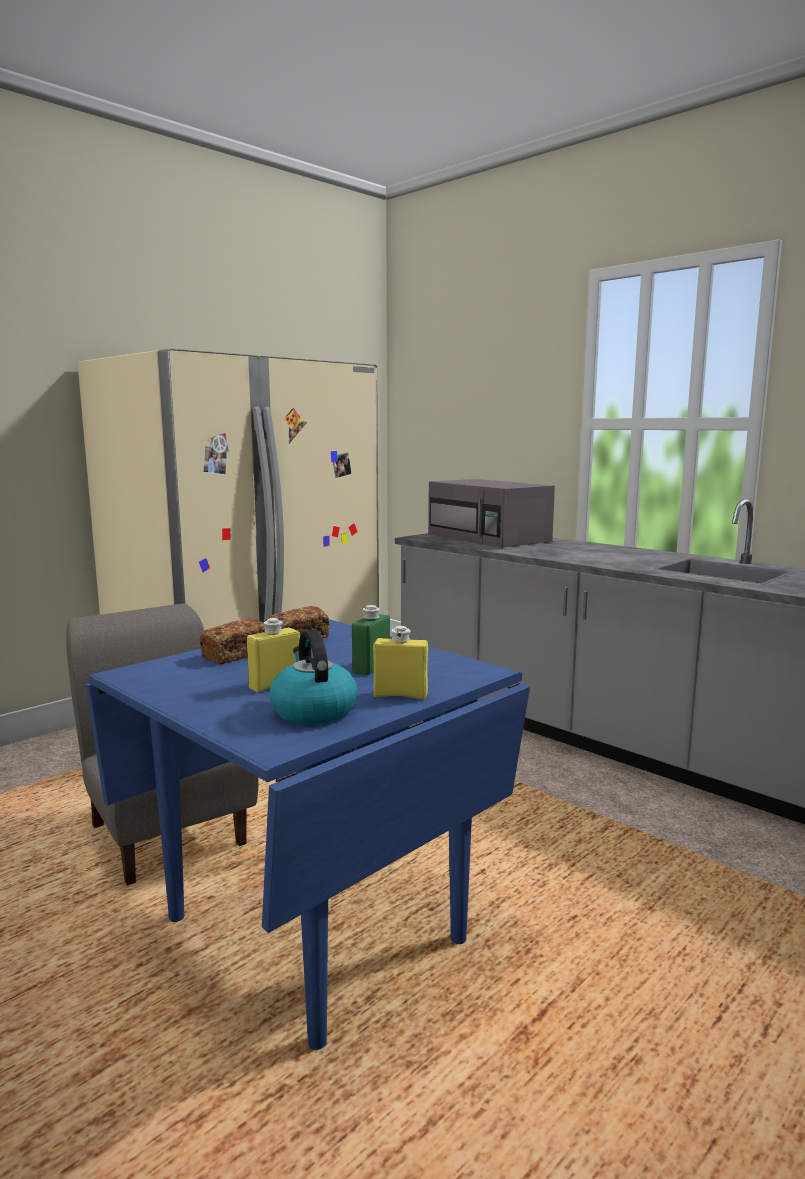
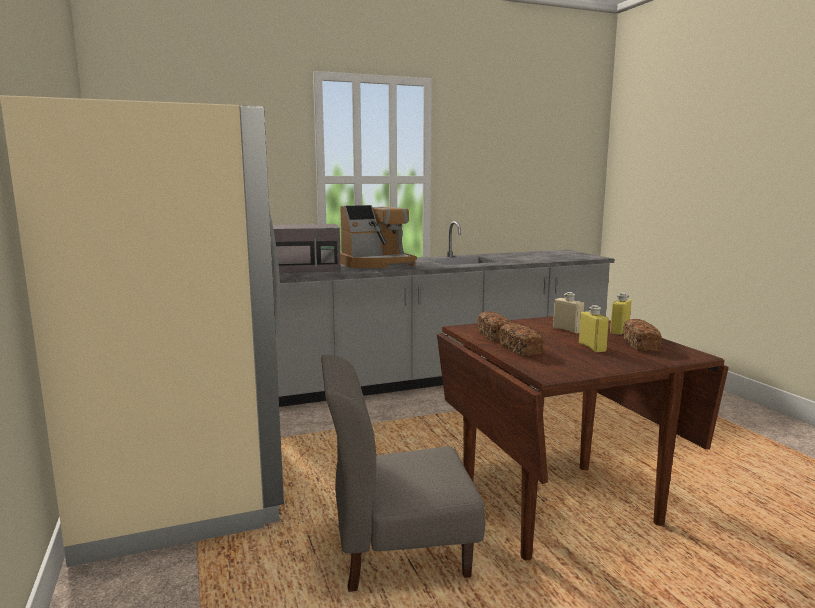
camera: 65 degrees left, 0 degrees up
blue dining table [86,619,530,1050] -> brown dining table [437,316,729,560]
kettle [269,630,358,725] -> bread [623,319,662,351]
green bottle [352,605,390,675] -> beige bottle [553,292,584,334]
none -> coffee machine [340,205,417,268]

